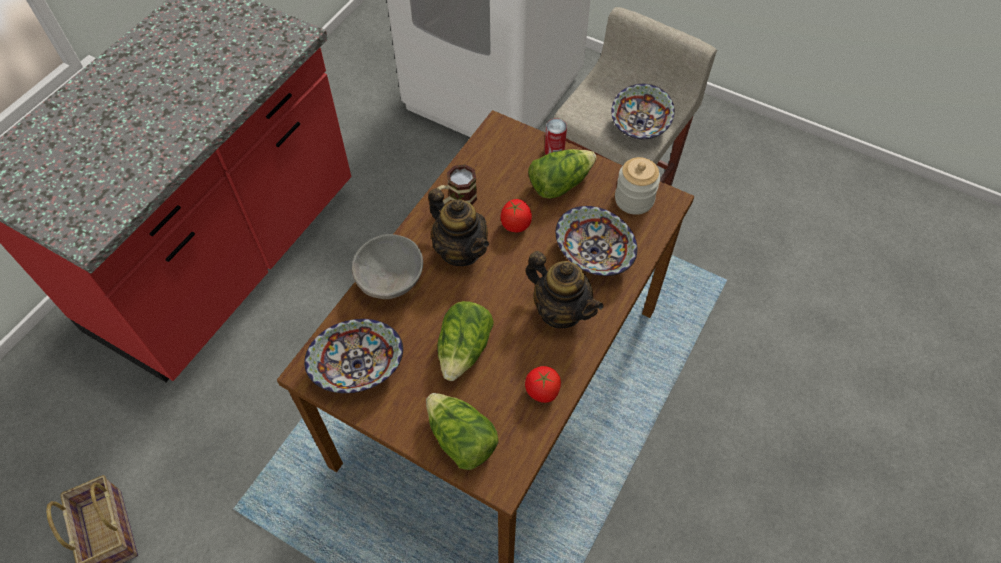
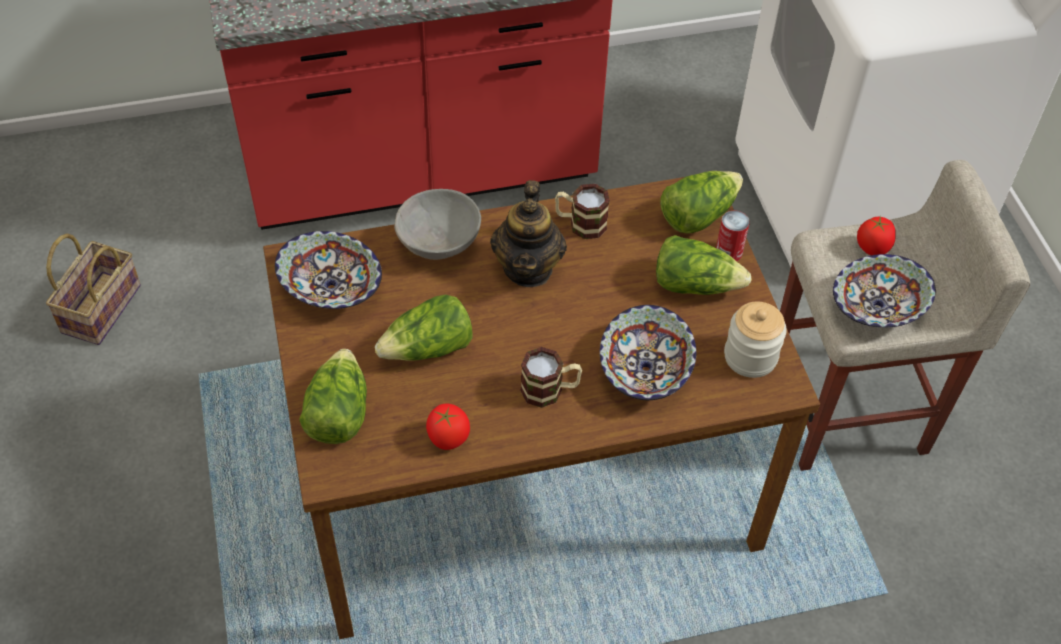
camera: 45 degrees right, 5 degrees down
tomato [501,199,532,232] -> tomato moved to [857,216,896,255]
teapot [526,251,604,328] -> mug [520,347,582,408]
none -> lettuce [660,171,743,233]

